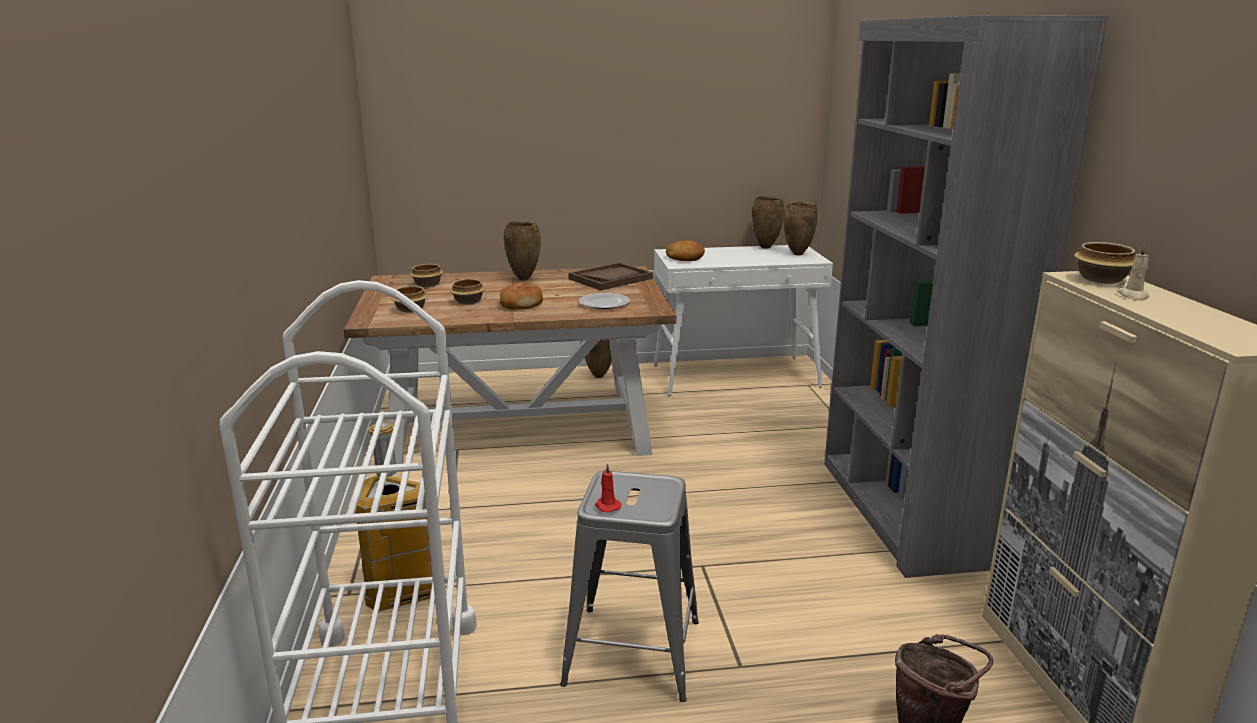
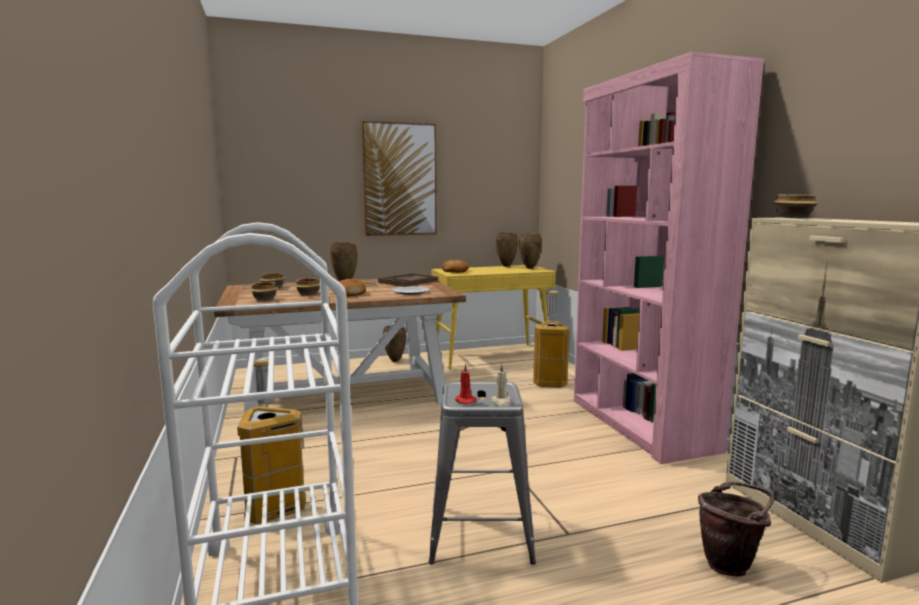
camera: 10 degrees left, 10 degrees down
white console table [654,245,833,396] -> yellow console table [431,265,556,369]
grey bookcase [824,15,1109,578] -> pink bookcase [574,52,764,464]
beige candle [1117,243,1149,301] -> beige candle moved to [491,364,511,406]
none -> picture [362,121,437,236]
none -> trash can [533,291,569,388]

